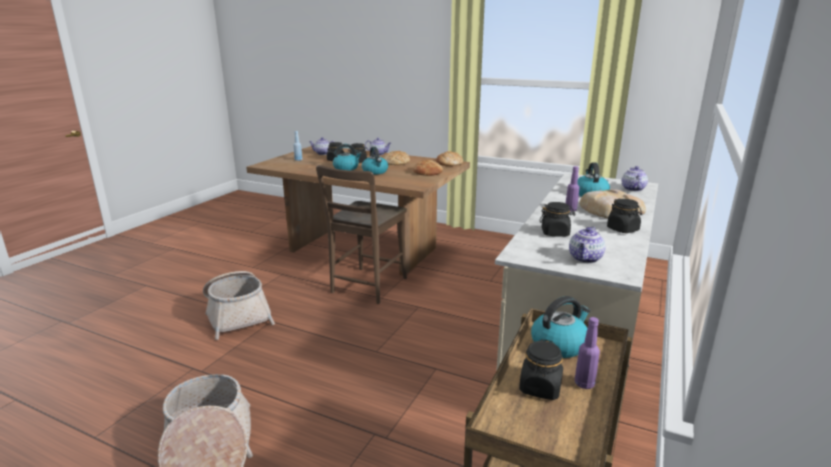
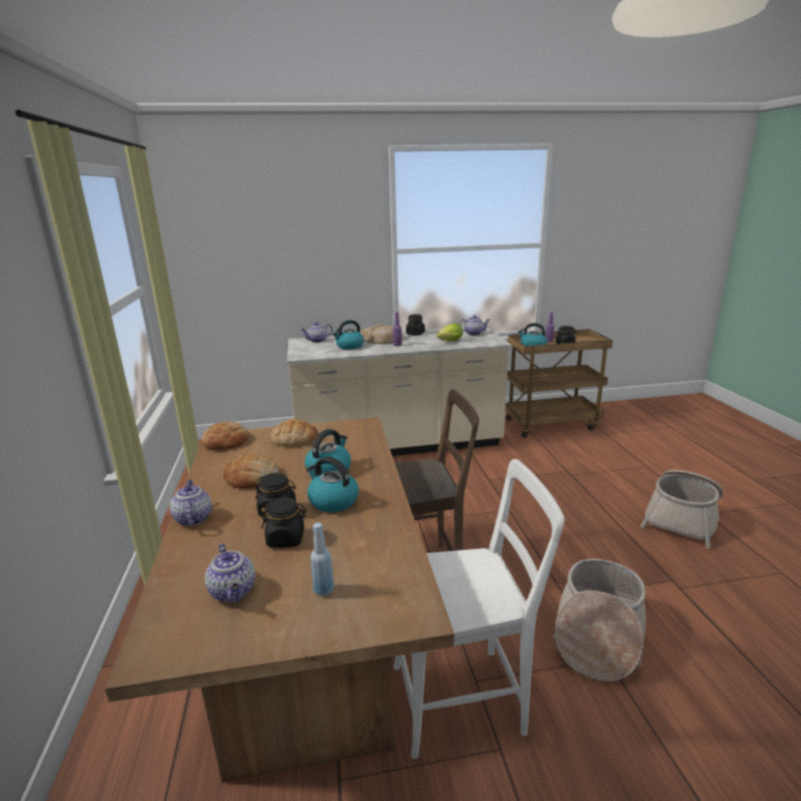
camera: 125 degrees left, 0 degrees up
black jar [539,202,575,237] -> lettuce [437,323,463,341]
none -> white chair [394,459,565,759]

